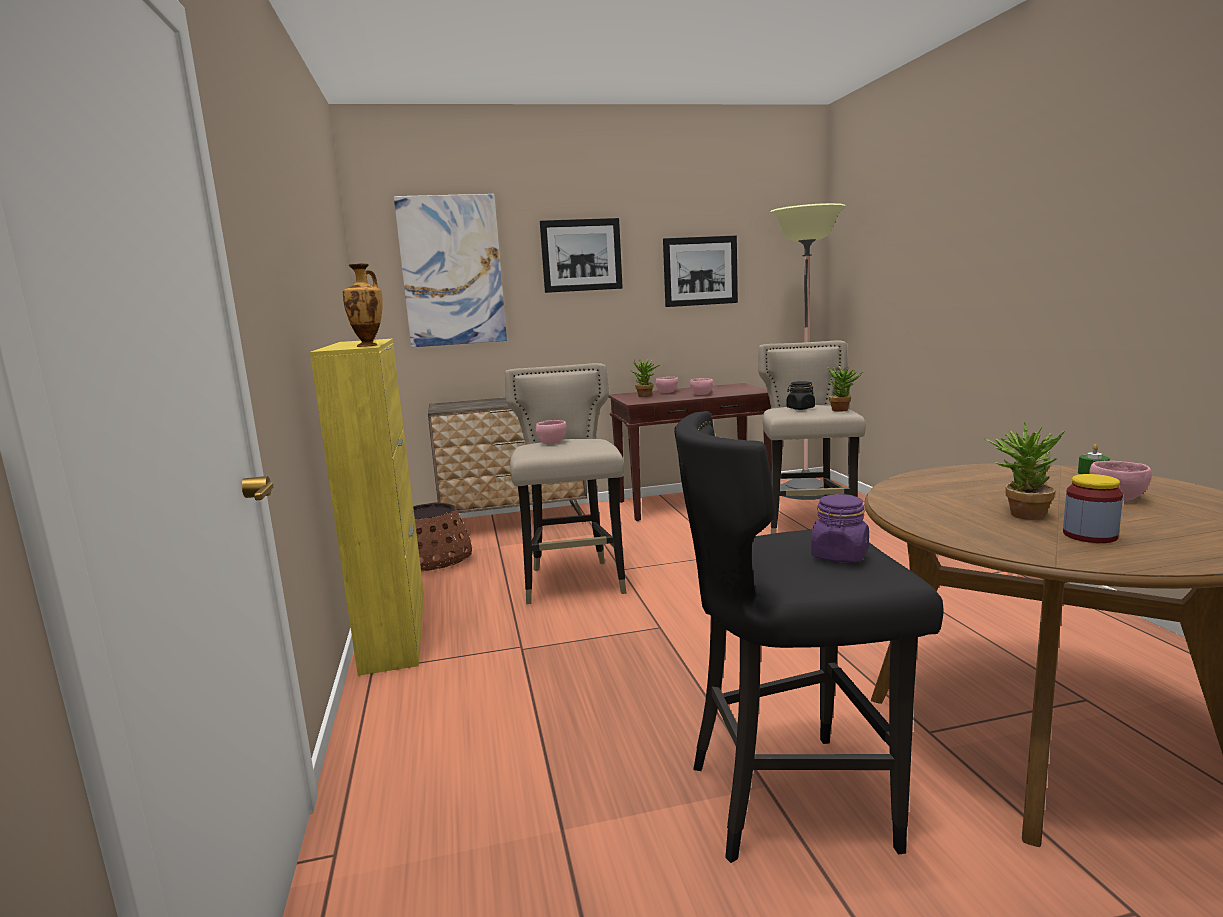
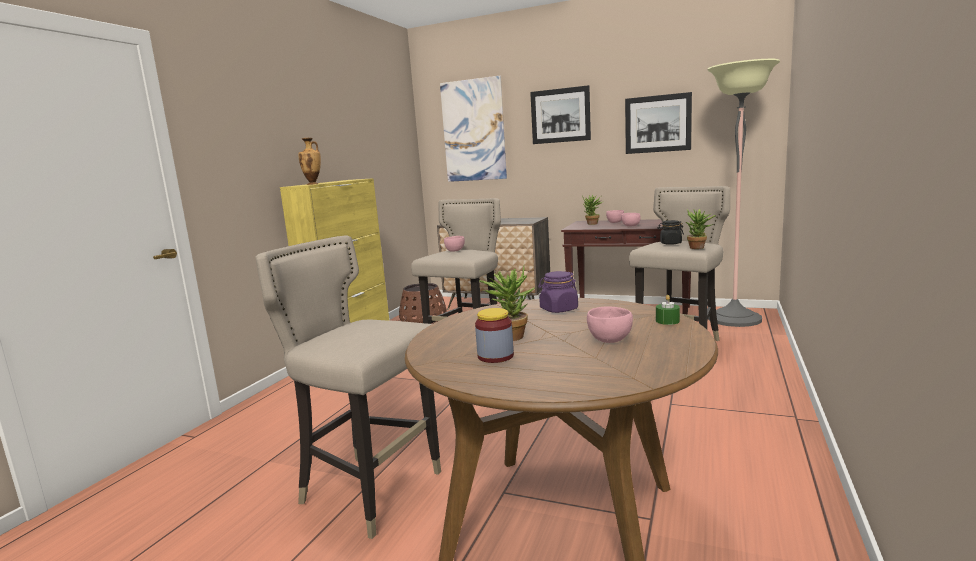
camera: 35 degrees right, 0 degrees up
black stool [674,411,944,863] -> beige stool [255,236,441,539]
purple jar [811,494,869,563] -> purple jar moved to [538,271,578,313]

